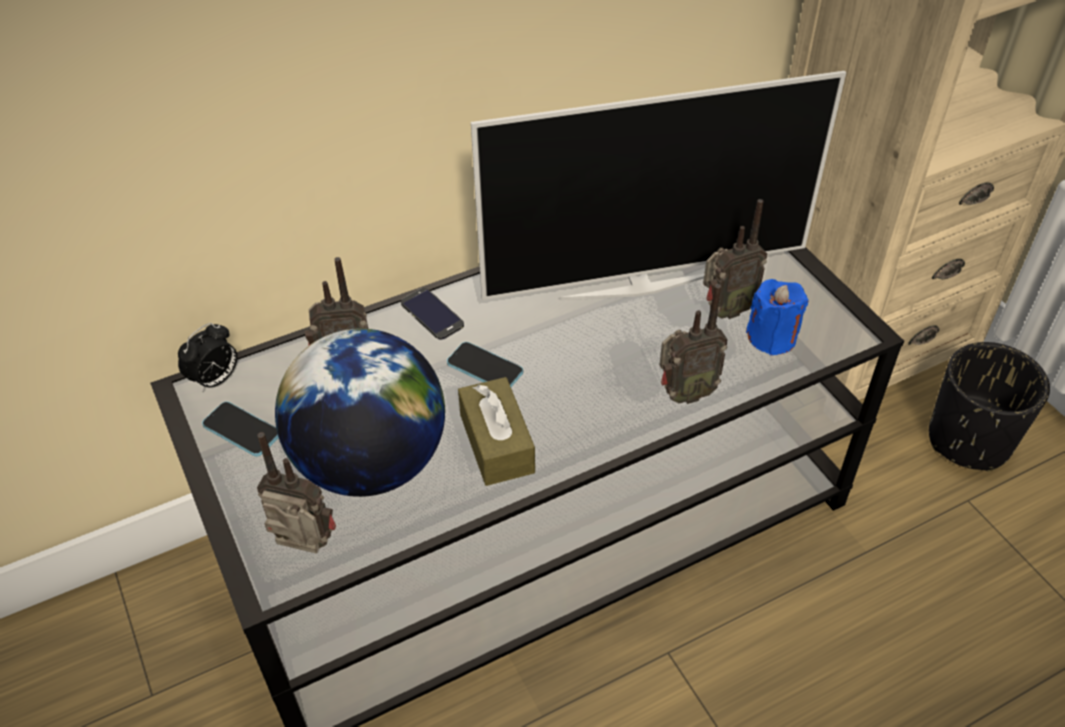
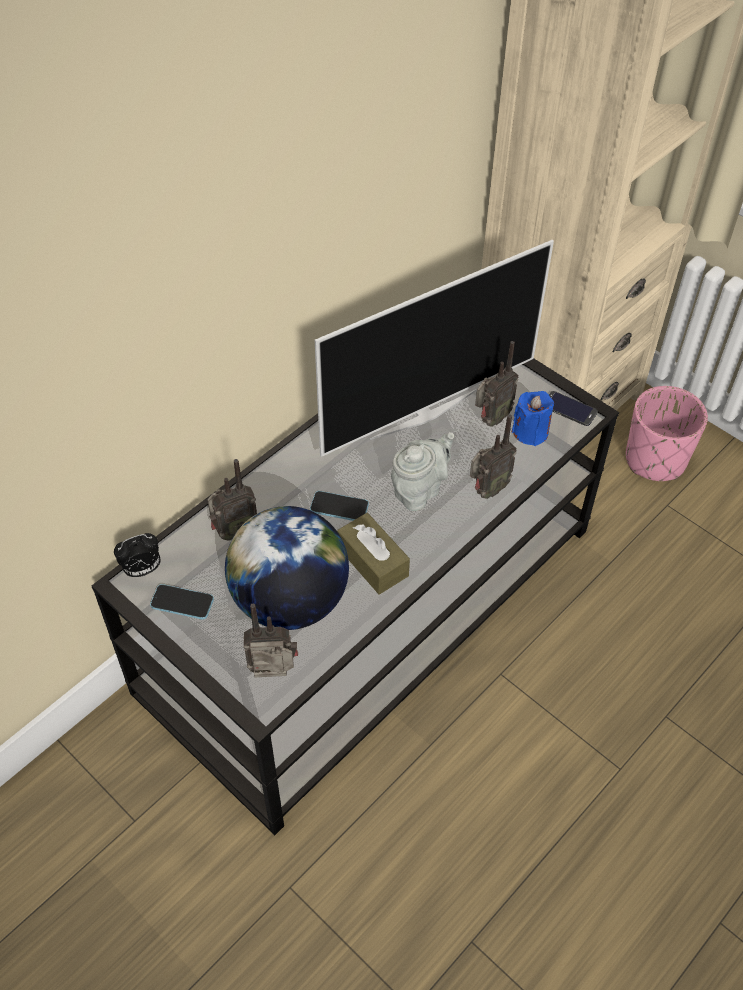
camera: 20 degrees left, 5 degrees up
alarm clock [178,323,238,392] -> alarm clock turned 45 degrees clockwise [114,533,161,577]
phone [401,288,464,340] -> phone moved to [549,391,597,426]
black planter [929,342,1050,471] -> pink planter [626,386,708,481]
none -> grey teapot [391,432,454,511]

